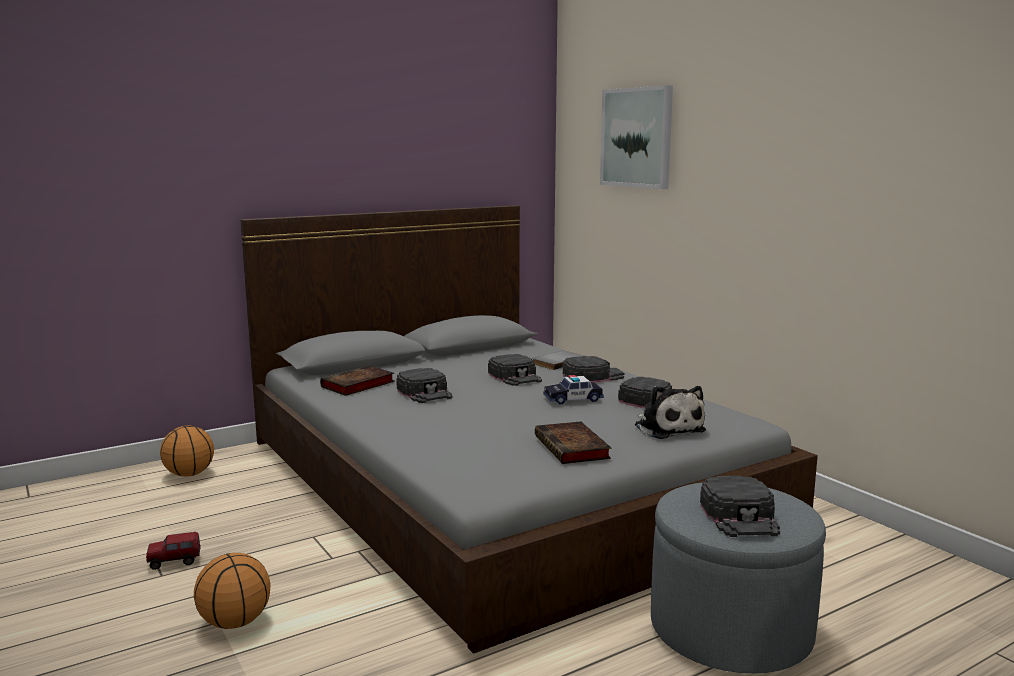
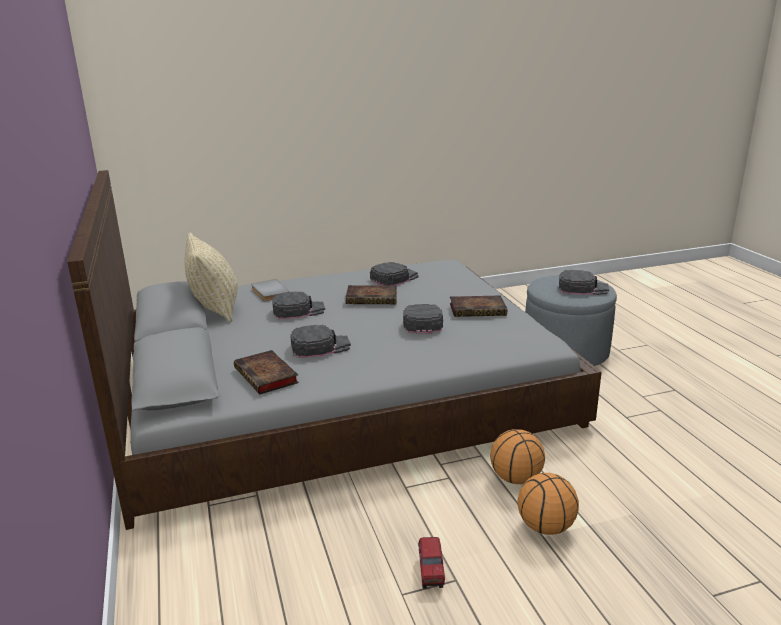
camera: 75 degrees left, 10 degrees up
basketball [160,426,214,477] -> basketball moved to [490,429,545,484]
toy car [543,375,604,404] -> book [346,285,397,304]
black cap [563,356,624,382] -> black cap moved to [403,304,443,334]
picture [600,85,673,189] -> none
plush toy [635,386,706,439] -> none
none -> beige pillow [184,232,238,322]

